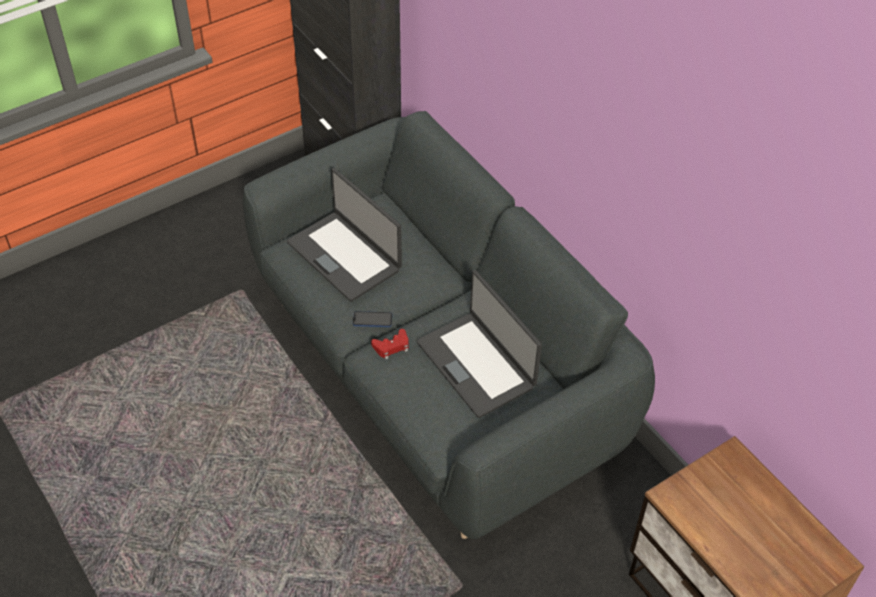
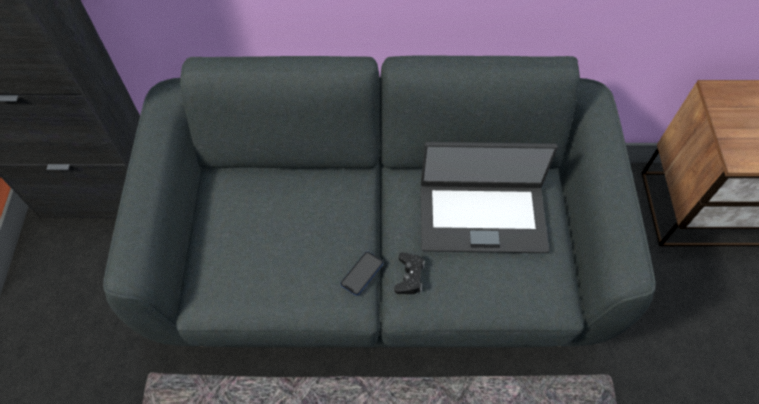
camera: 55 degrees left, 10 degrees up
laptop [287,168,402,302] -> none
red game controller [371,329,409,360] -> black game controller [394,252,425,294]

